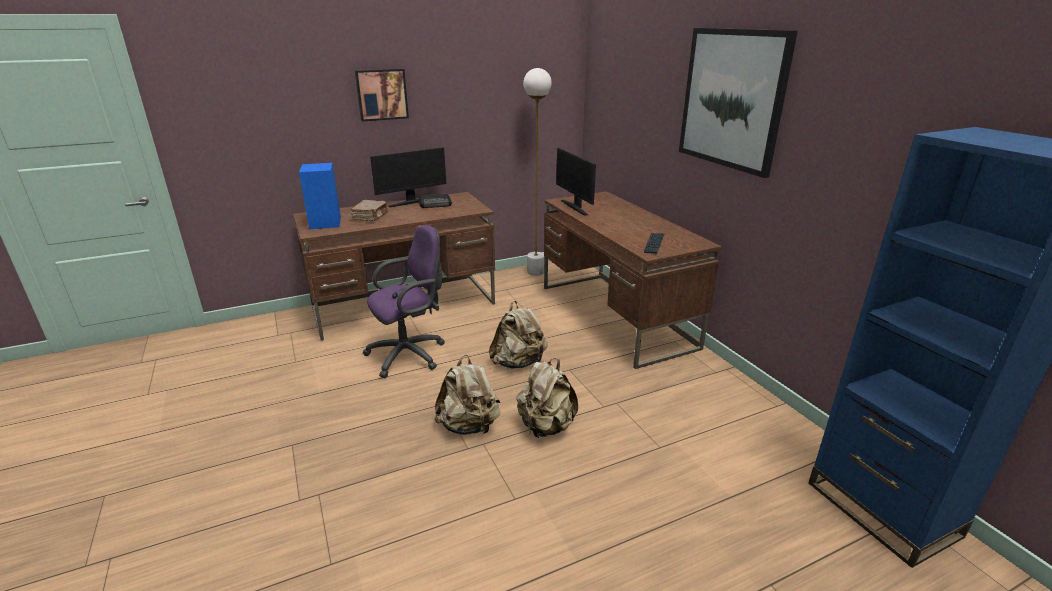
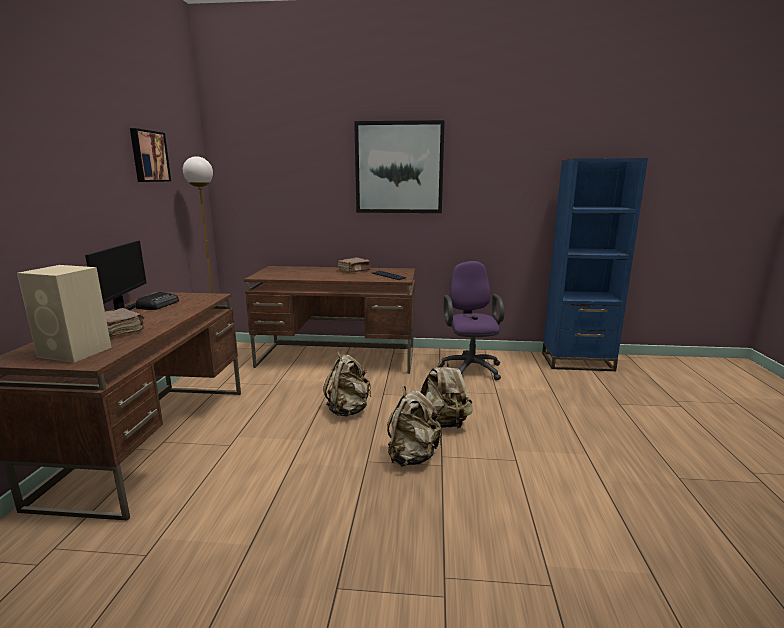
camera: 60 degrees left, 10 degrees down
blue speaker [299,163,341,230] -> beige speaker [17,265,111,363]
picture [355,69,409,122] -> picture moved to [130,128,171,182]
purple office chair [363,225,445,378] -> purple office chair moved to [438,261,505,381]
monitor [556,148,596,216] -> none
none -> brown book [338,257,370,272]

